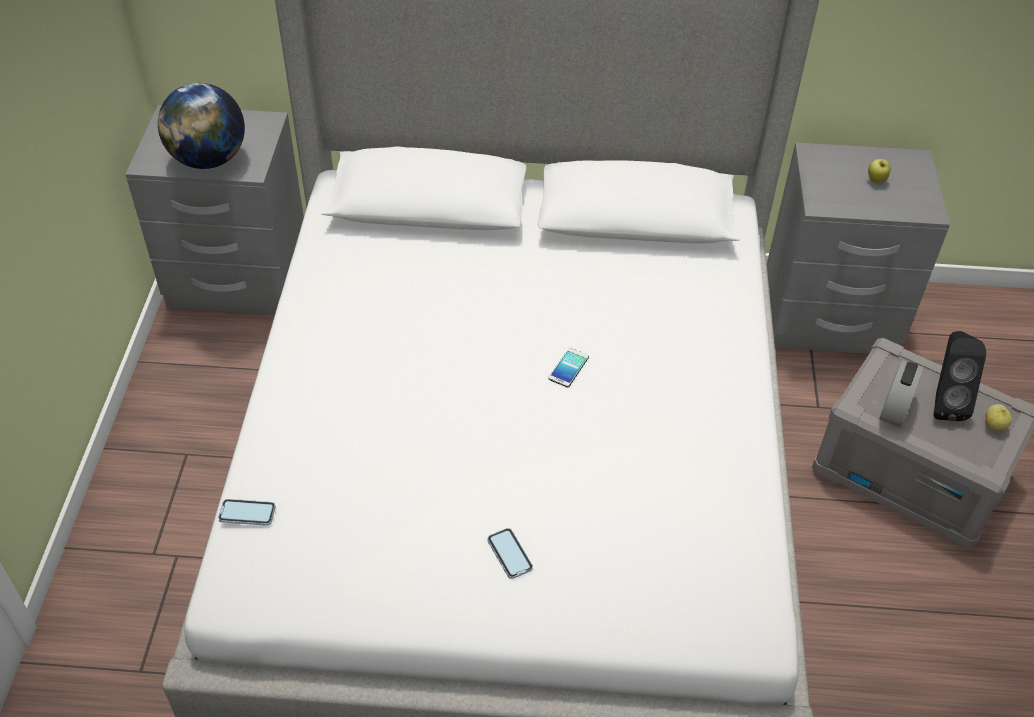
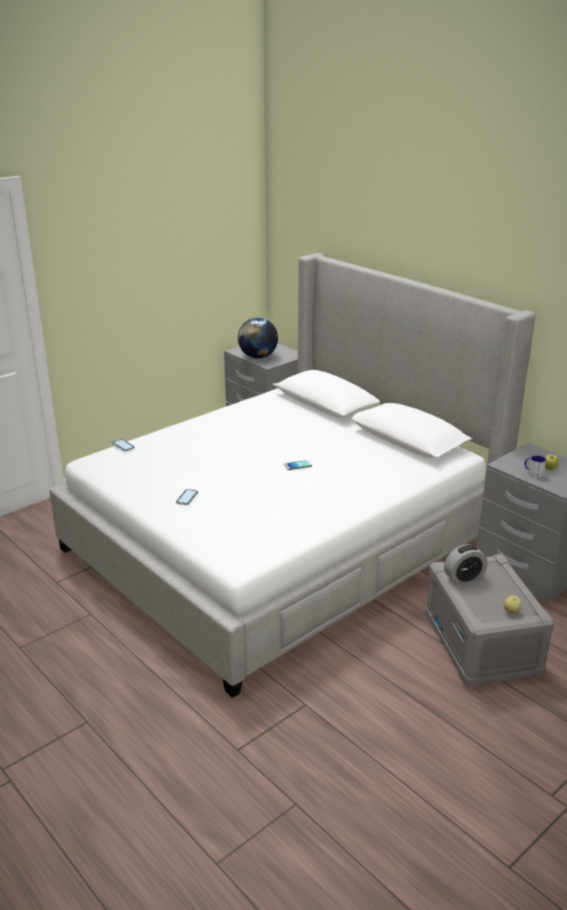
camera: 45 degrees right, 20 degrees down
black speaker [934,331,986,421] -> none
none -> mug [524,455,546,478]

